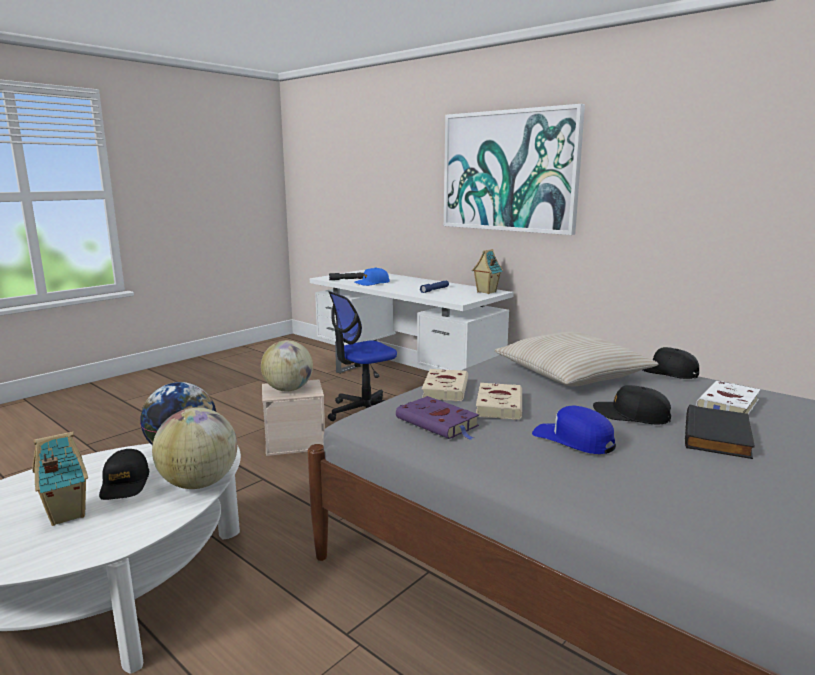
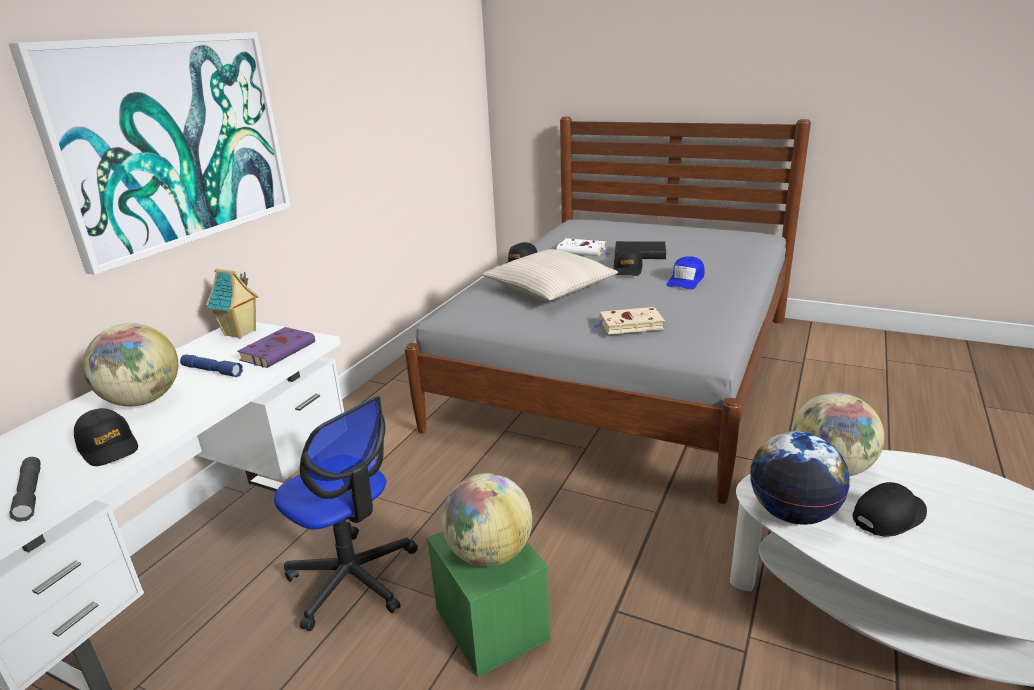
camera: 105 degrees left, 10 degrees up
toy house [32,431,88,526] -> none
beige storage box [262,379,325,456] -> green storage box [427,531,551,677]
blue cap [355,268,390,286] -> black cap [74,408,138,466]
purple book [396,396,479,440] -> purple book moved to [237,327,315,368]
beige book [476,383,522,420] -> none
none -> globe [83,323,178,406]

